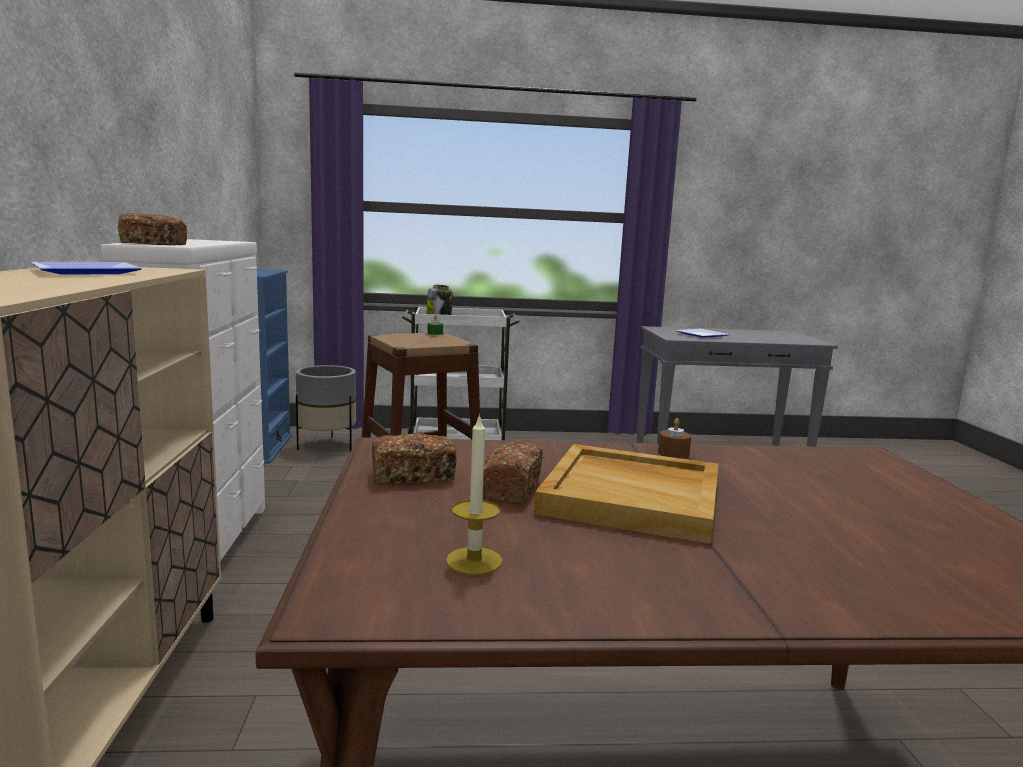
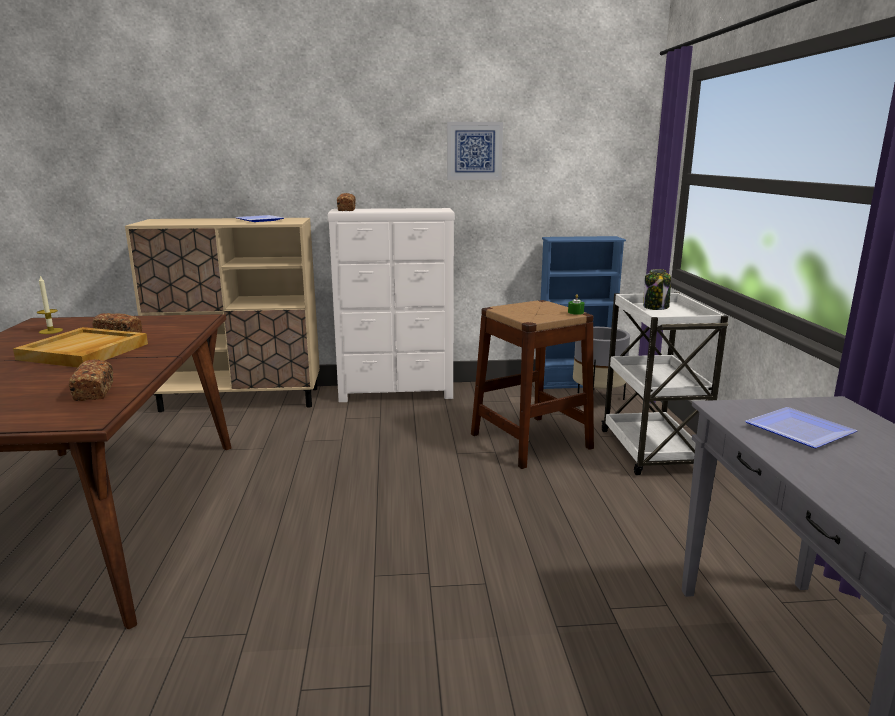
camera: 90 degrees right, 5 degrees up
bread [372,433,457,484] -> bread moved to [69,359,113,401]
brown candle [658,418,691,459] -> none
none -> picture [447,122,503,180]

